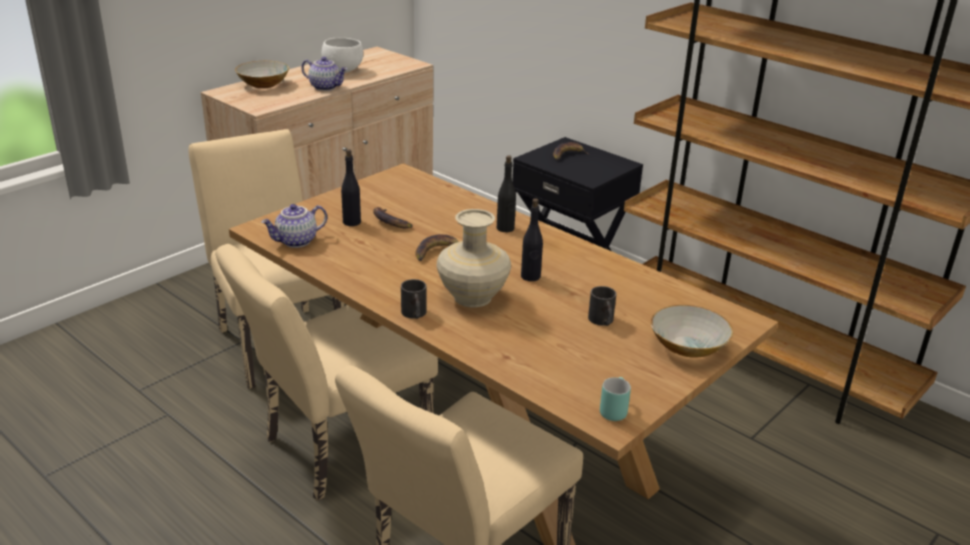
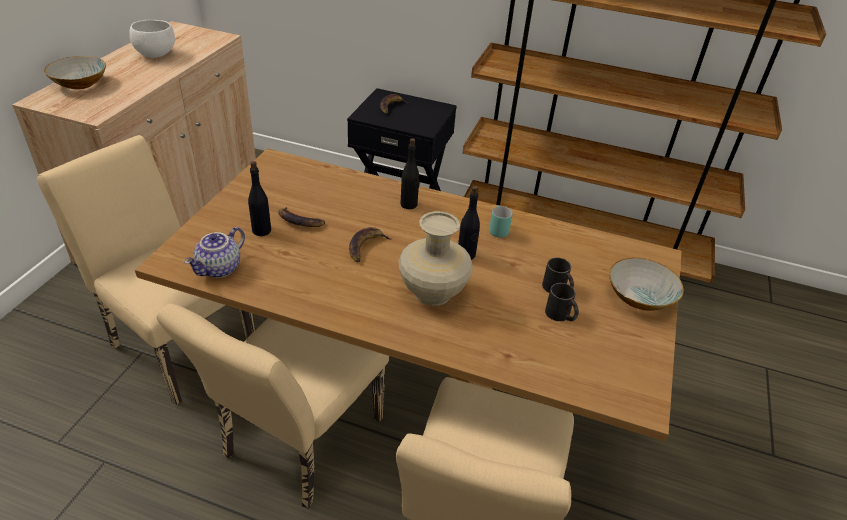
camera: 25 degrees left, 10 degrees up
teapot [301,57,347,91] -> none
black mug [401,279,426,319] -> black mug moved to [545,283,579,321]
turquoise mug [600,377,631,421] -> turquoise mug moved to [489,205,513,238]

